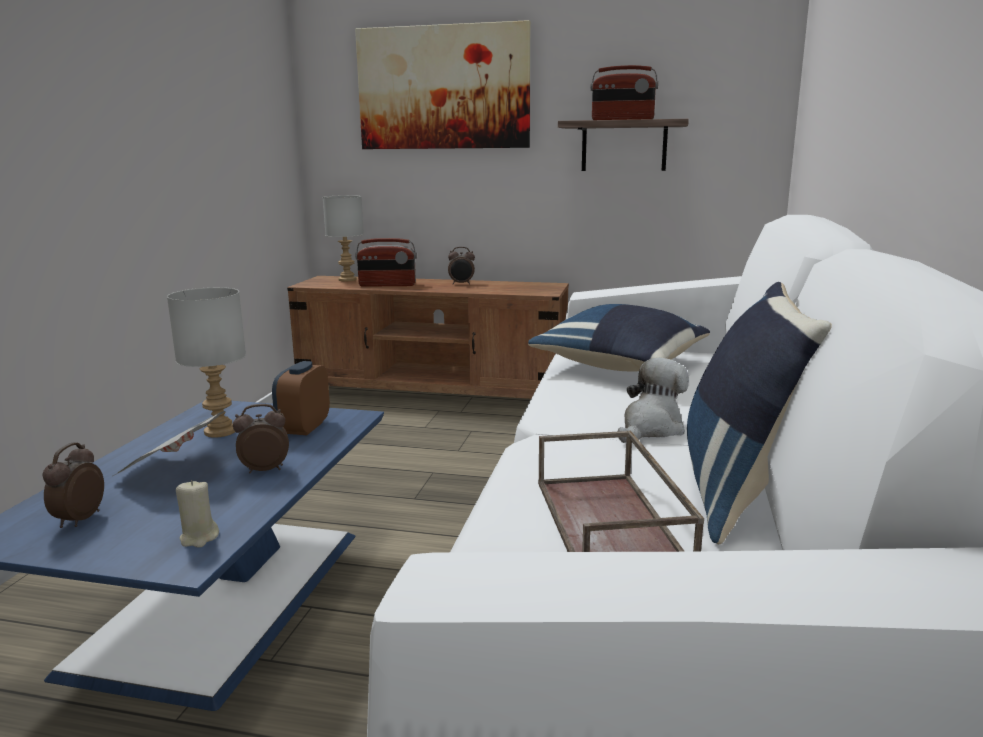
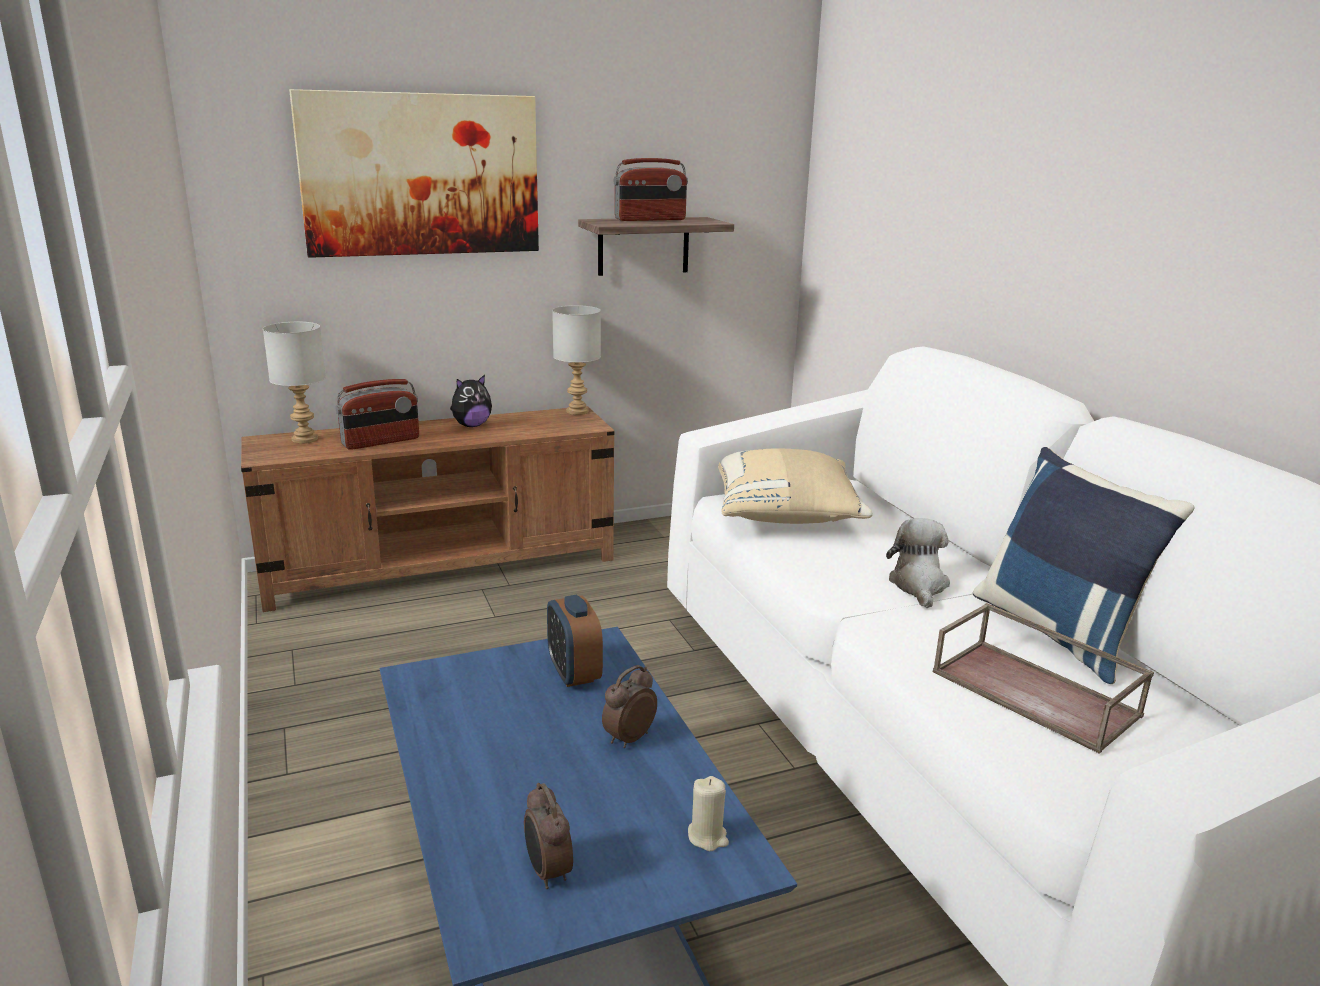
camera: 35 degrees left, 5 degrees up
newspaper [113,411,225,476] -> none
grey table lamp [167,287,246,438] -> grey table lamp moved to [552,305,601,415]
alarm clock [448,247,475,285] -> plush toy [450,374,492,427]
blue pillow [528,304,710,372] -> beige pillow [718,449,873,524]

